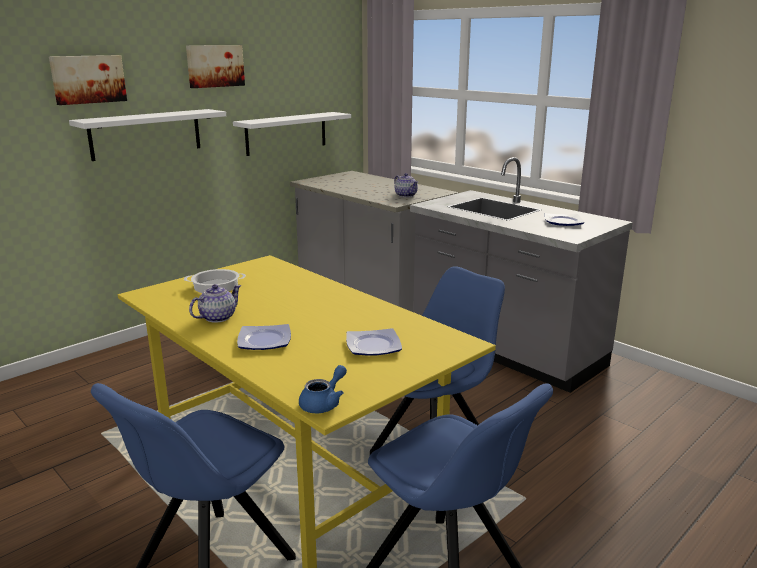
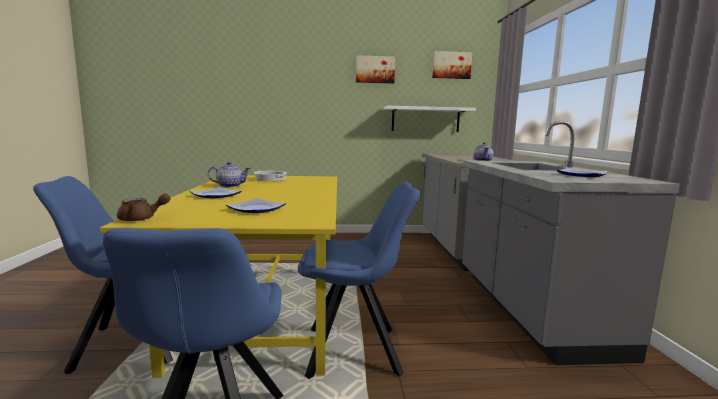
camera: 40 degrees right, 10 degrees down
picture [49,55,127,105] -> picture moved to [432,51,472,79]
white shelf [69,109,226,161] -> none
blue teapot [299,365,347,413] -> brown teapot [117,193,170,221]

